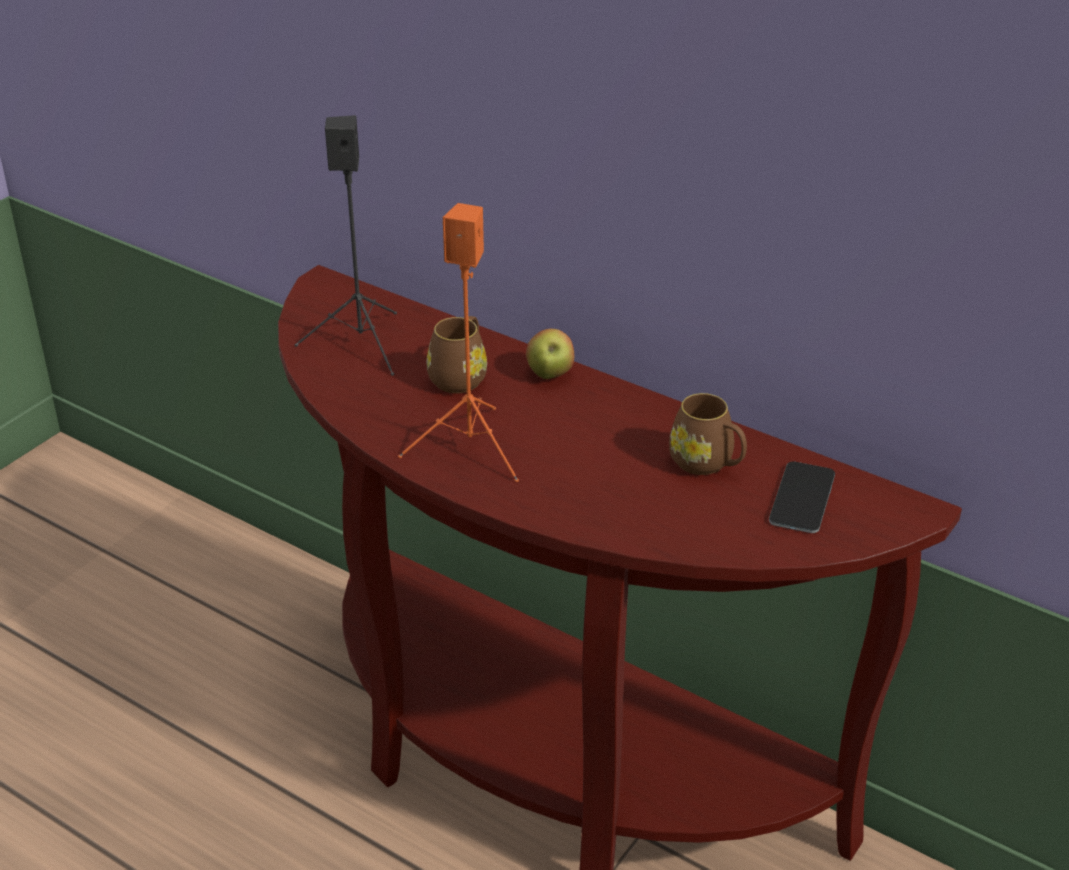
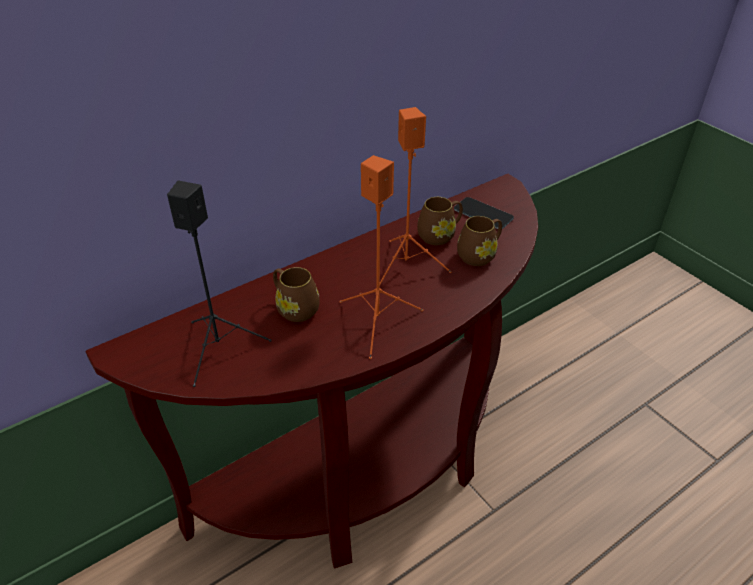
camera: 70 degrees left, 5 degrees up
apple [526,329,574,379] -> none
none -> orange speaker [380,107,452,285]
none -> brown mug [457,216,502,266]

